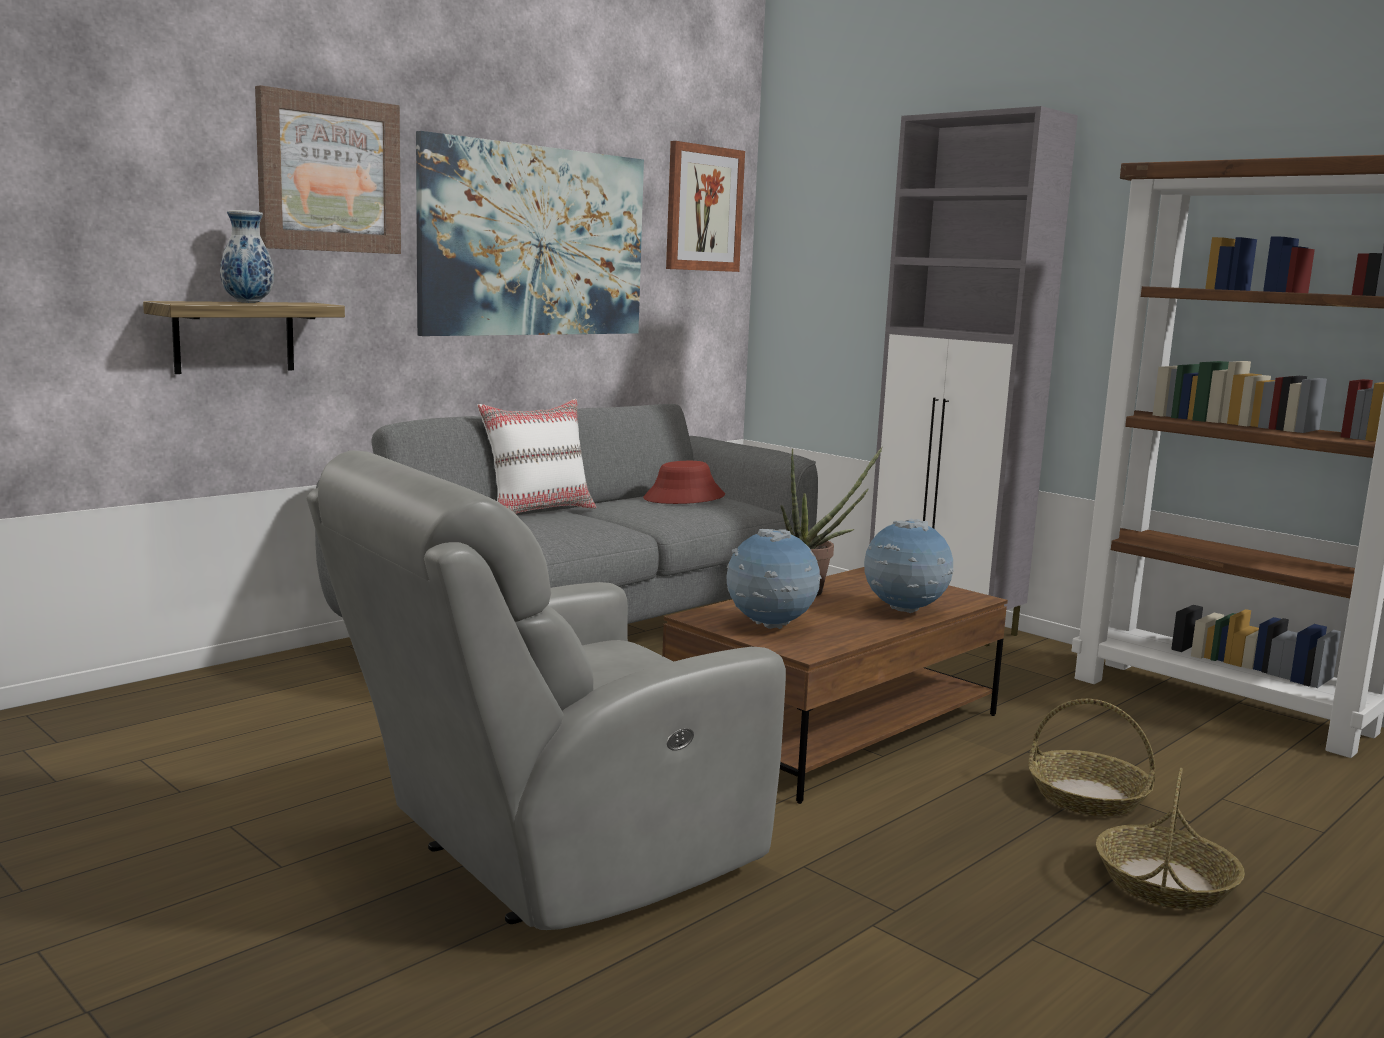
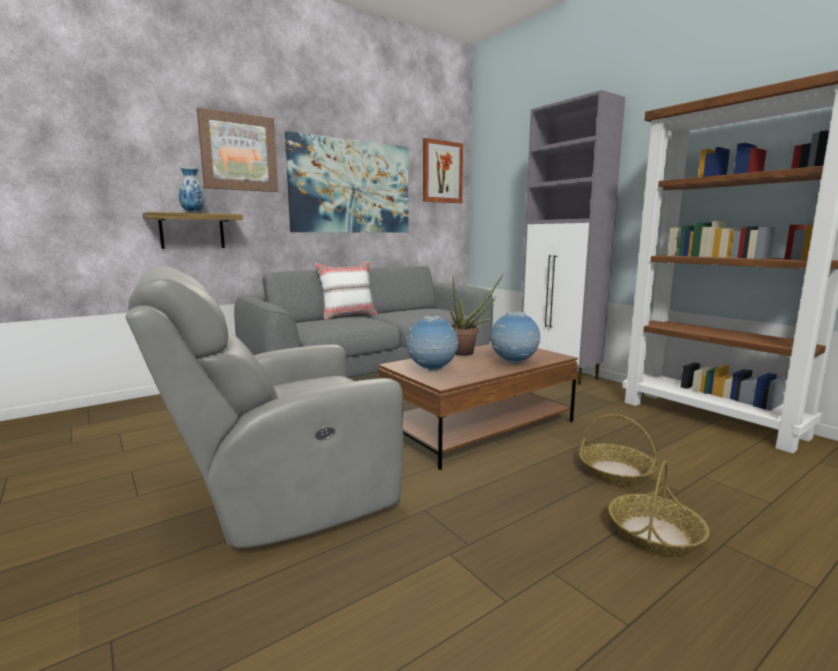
camera: 10 degrees right, 0 degrees up
red hat [643,461,725,504] -> none

